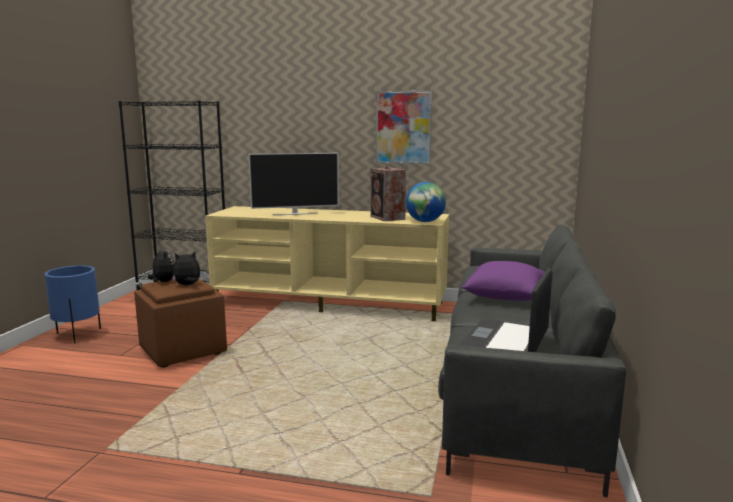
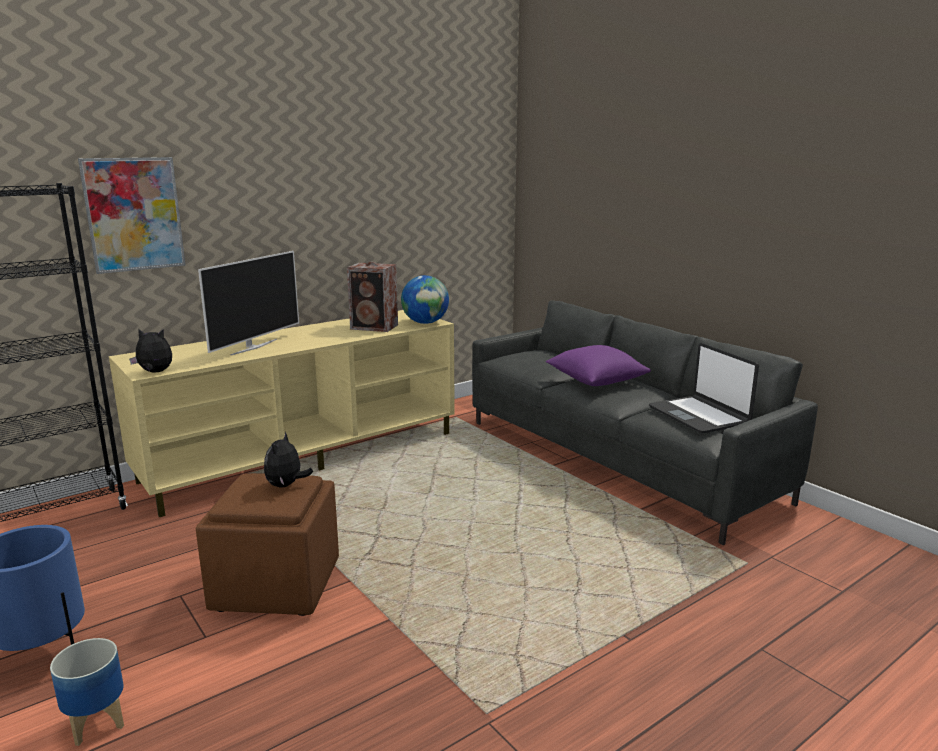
camera: 50 degrees left, 5 degrees up
plush toy [148,247,175,282] -> plush toy moved to [129,328,172,373]
picture [376,91,432,164] -> picture moved to [78,157,186,274]
none -> planter [50,638,124,746]

